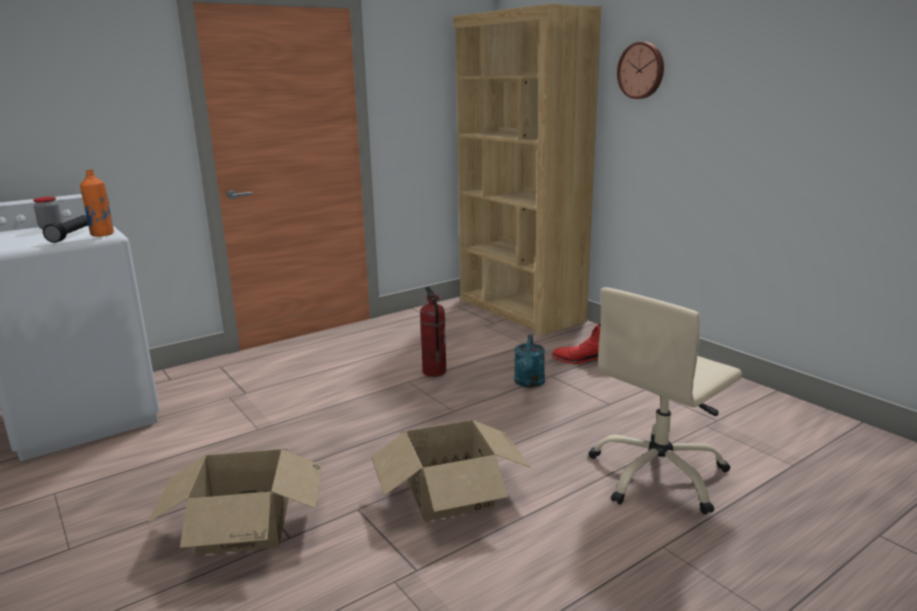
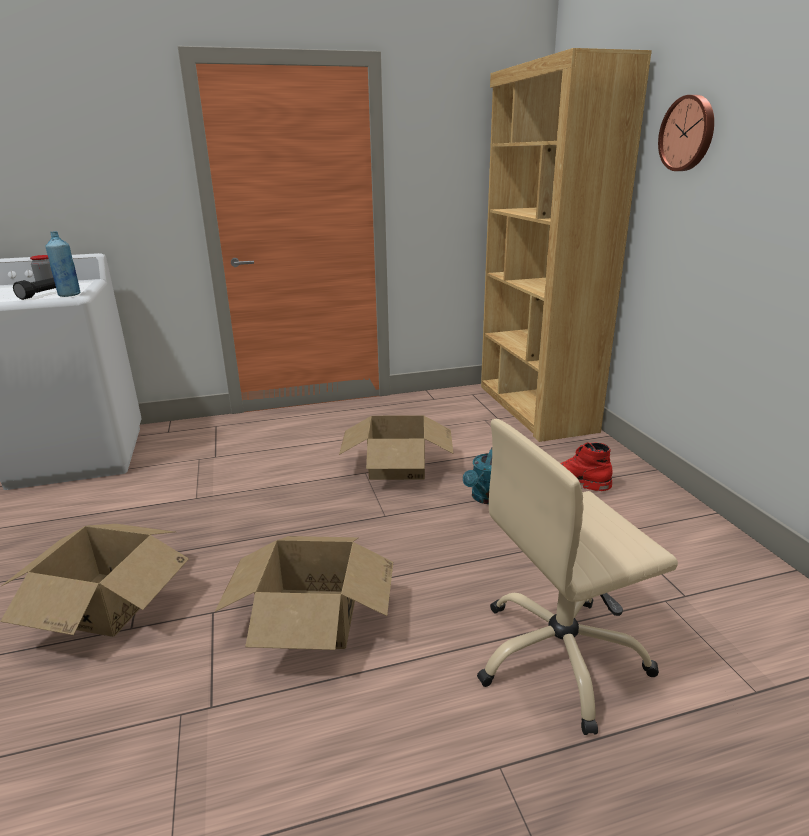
camera: 20 degrees right, 5 degrees up
orange bottle [80,170,115,237] -> blue bottle [45,231,81,297]
fire extinguisher [420,287,446,377] -> cardboard box [339,415,454,480]

